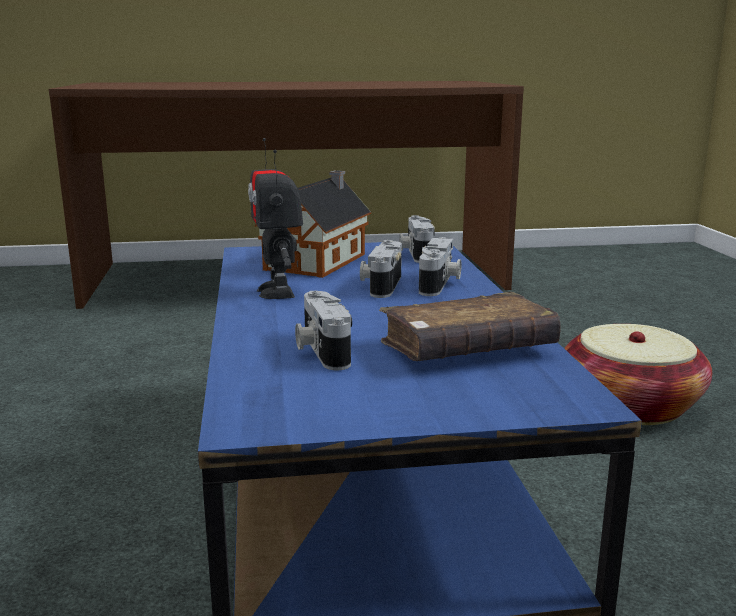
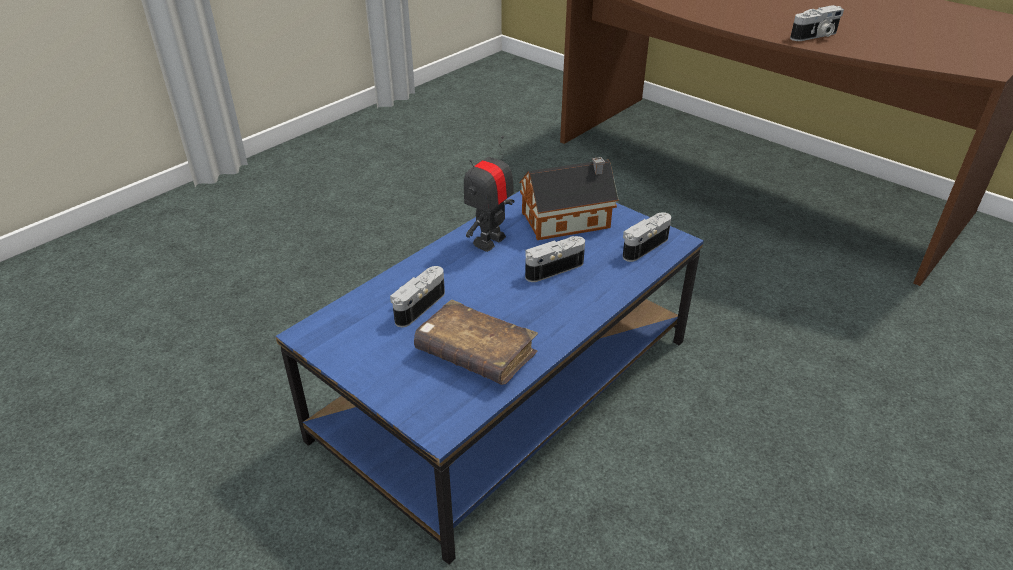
camera: 50 degrees right, 20 degrees up
camera [419,237,461,296] -> camera moved to [790,5,844,41]
basket [564,324,712,425] -> none

